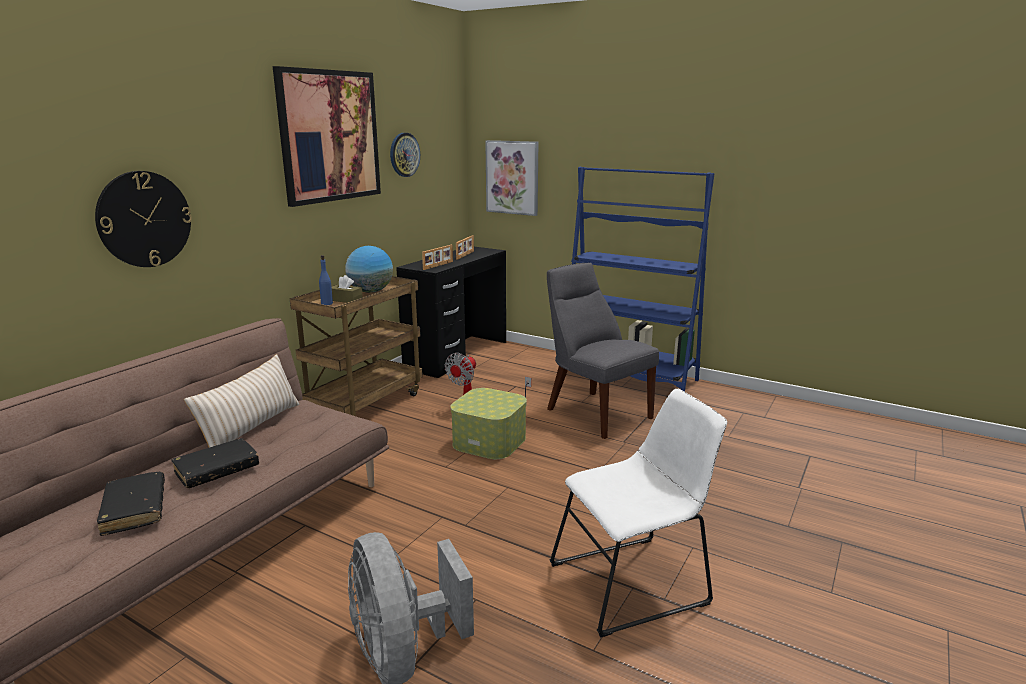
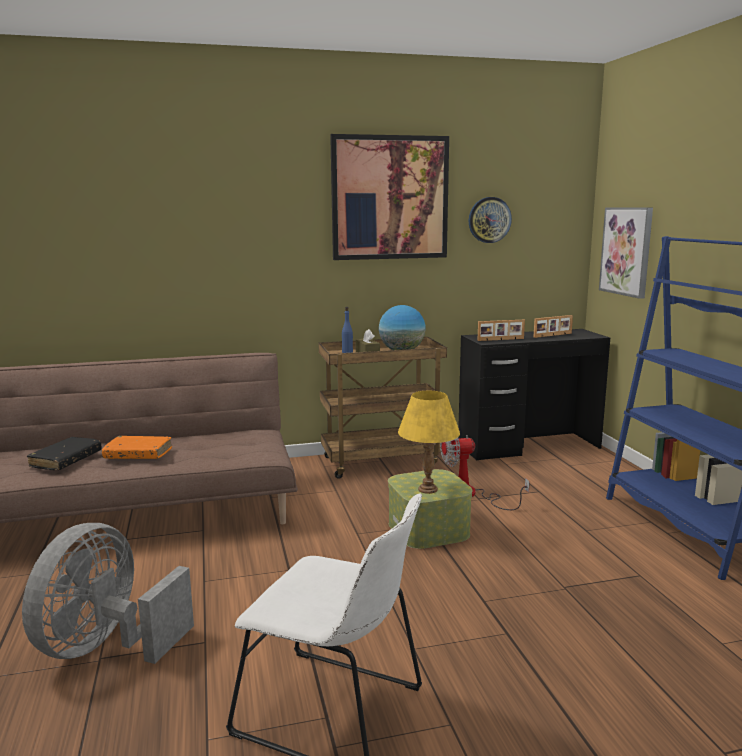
camera: 45 degrees right, 5 degrees down
wall clock [95,171,192,267] -> none
black book [171,438,259,488] -> orange book [102,436,172,459]
beige pillow [184,354,300,448] -> none
grey chair [547,263,659,439] -> none
none -> yellow table lamp [398,391,460,494]

